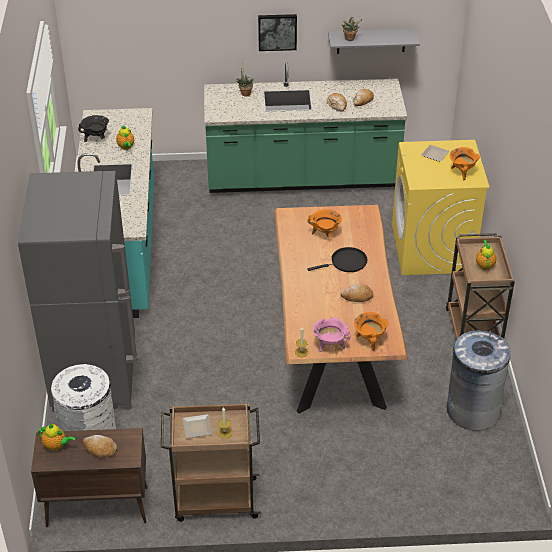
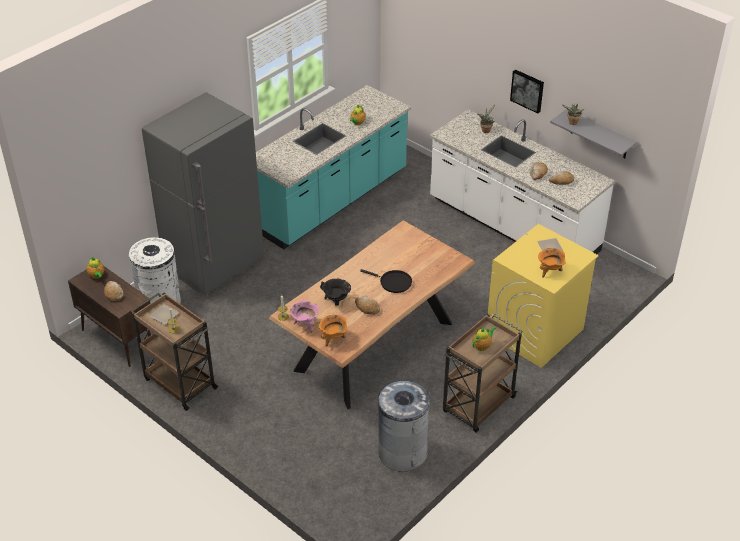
camera: 45 degrees right, 0 degrees up
black cooking pot [78,115,109,142] -> black cooking pot moved to [320,279,351,306]
green counter [204,62,407,193] -> white counter [430,109,615,254]
orange cooking pot [307,209,342,238] -> none

